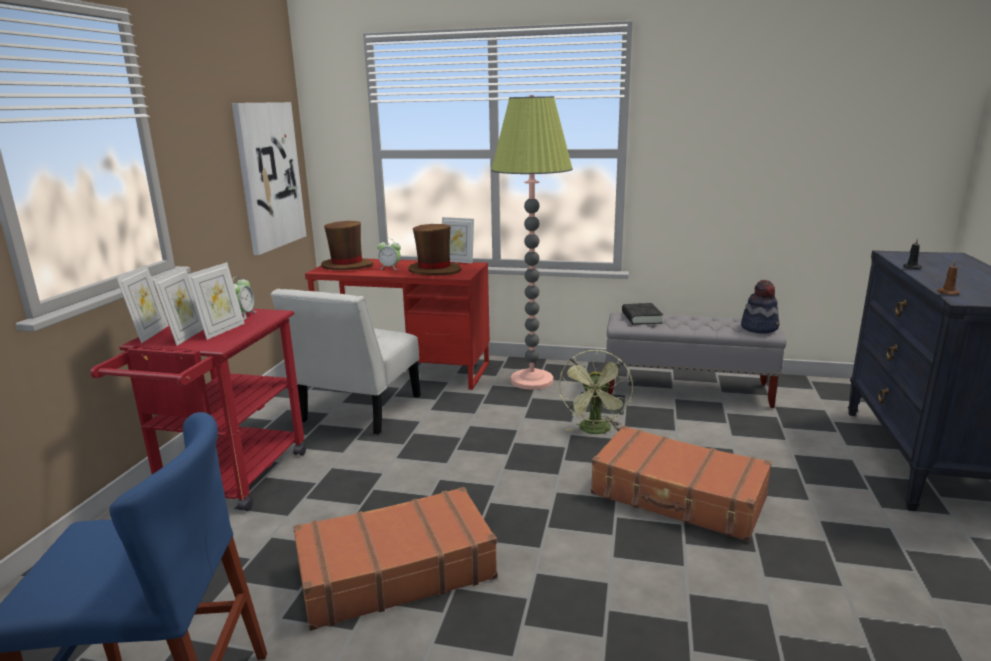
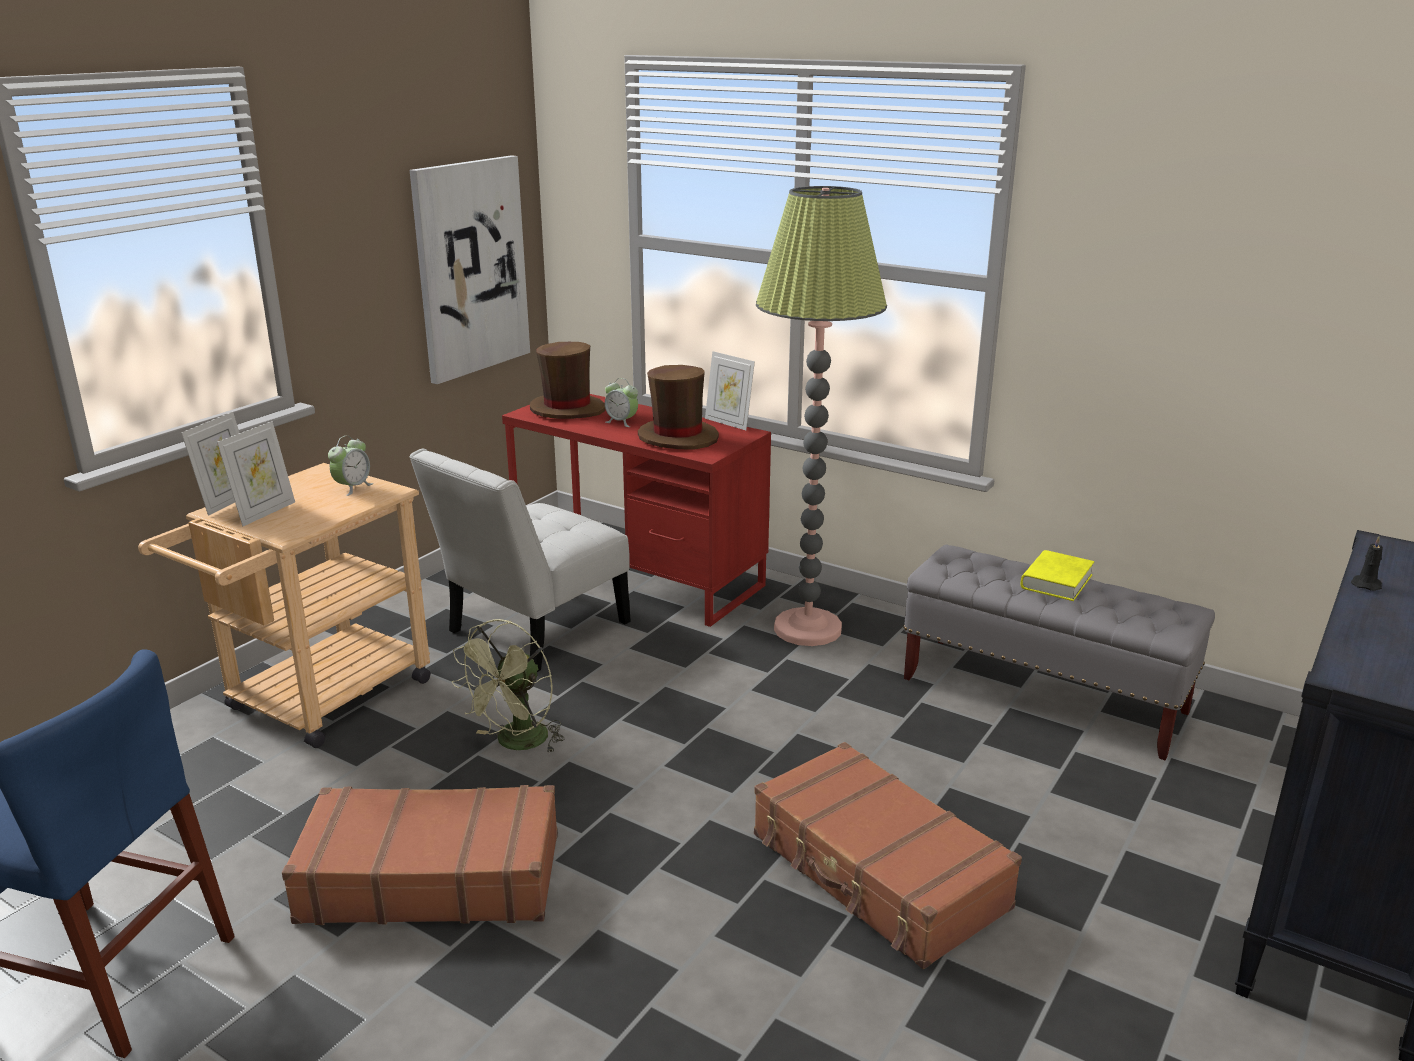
camera: 20 degrees right, 5 degrees up
red cart [90,309,306,511] -> beige cart [138,463,431,748]
picture frame [187,262,245,340] -> none
green fan [559,350,633,434] -> green fan moved to [451,619,565,754]
black book [622,303,663,325] -> none
hat [741,280,779,333] -> none
brown candle [937,260,960,295] -> none
none -> yellow book [1021,550,1094,601]

